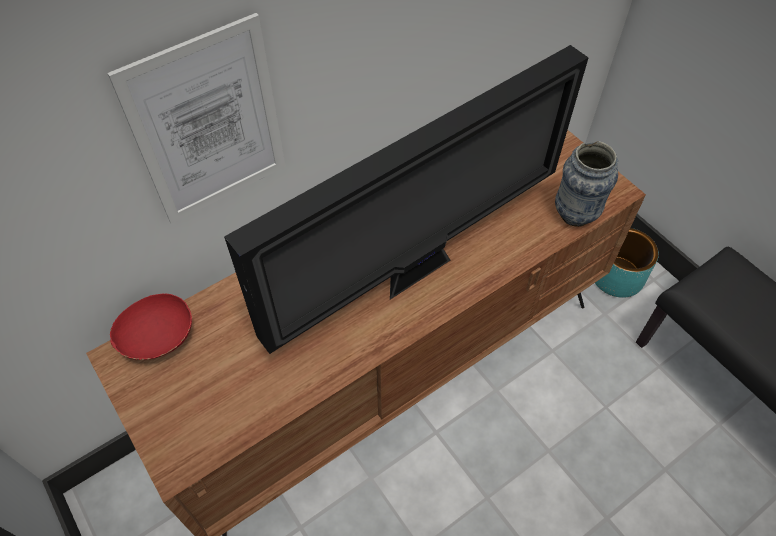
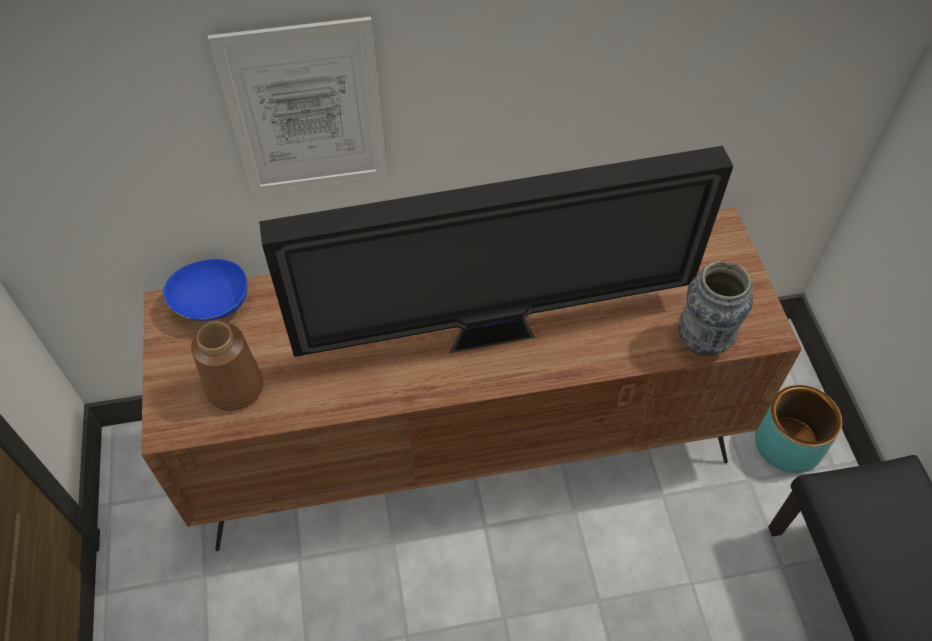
camera: 25 degrees right, 0 degrees up
red bowl [110,294,192,360] -> blue bowl [163,259,247,321]
none -> brown vase [191,321,264,411]

